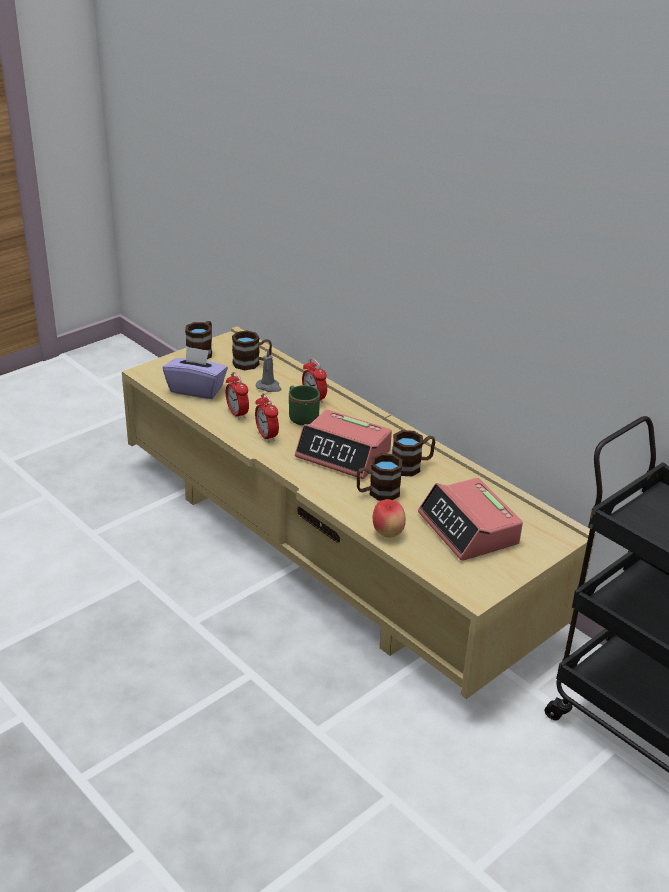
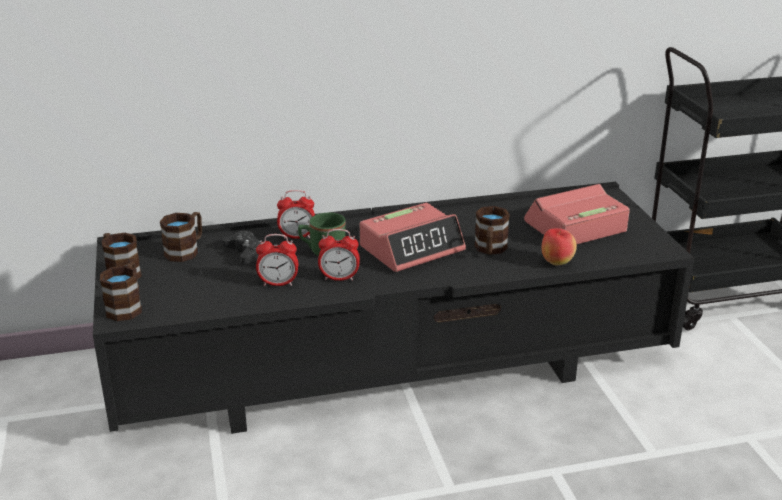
camera: 60 degrees left, 5 degrees down
beige tv stand [122,326,596,699] -> black tv stand [93,182,695,434]
purple tissue box [163,346,228,399] -> none
grey candle [256,349,282,392] -> black game controller [222,231,261,264]
brown mug [392,430,435,476] -> brown mug moved to [100,262,142,321]
alarm clock [418,478,523,561] -> alarm clock turned 150 degrees clockwise [524,184,630,244]

